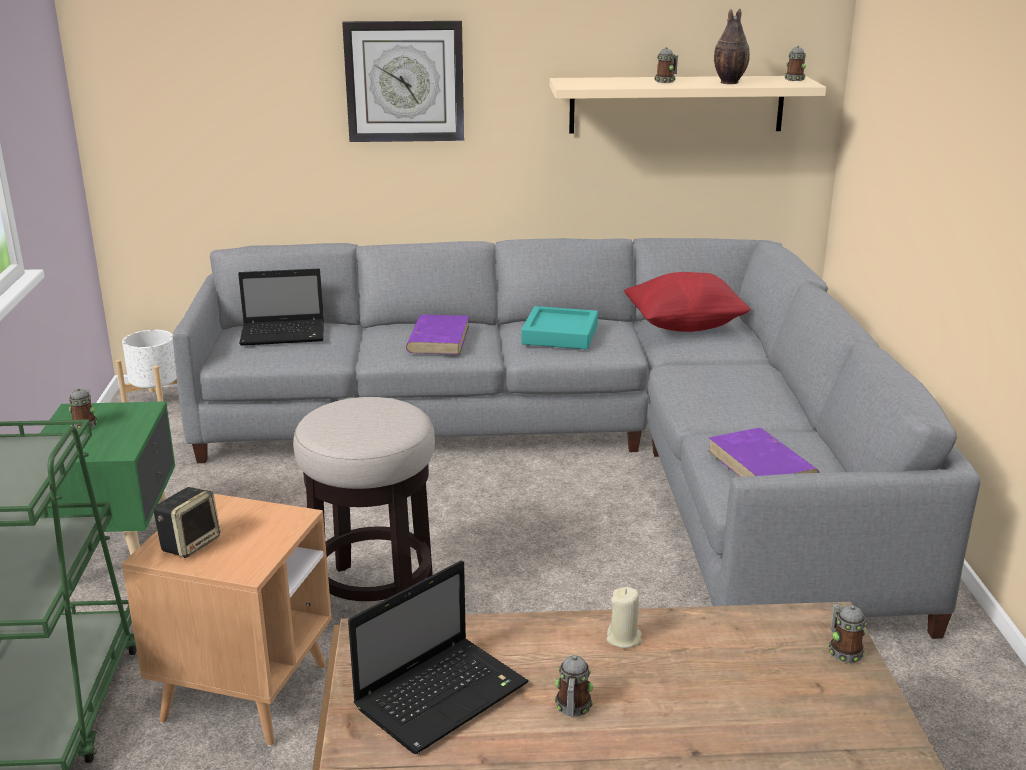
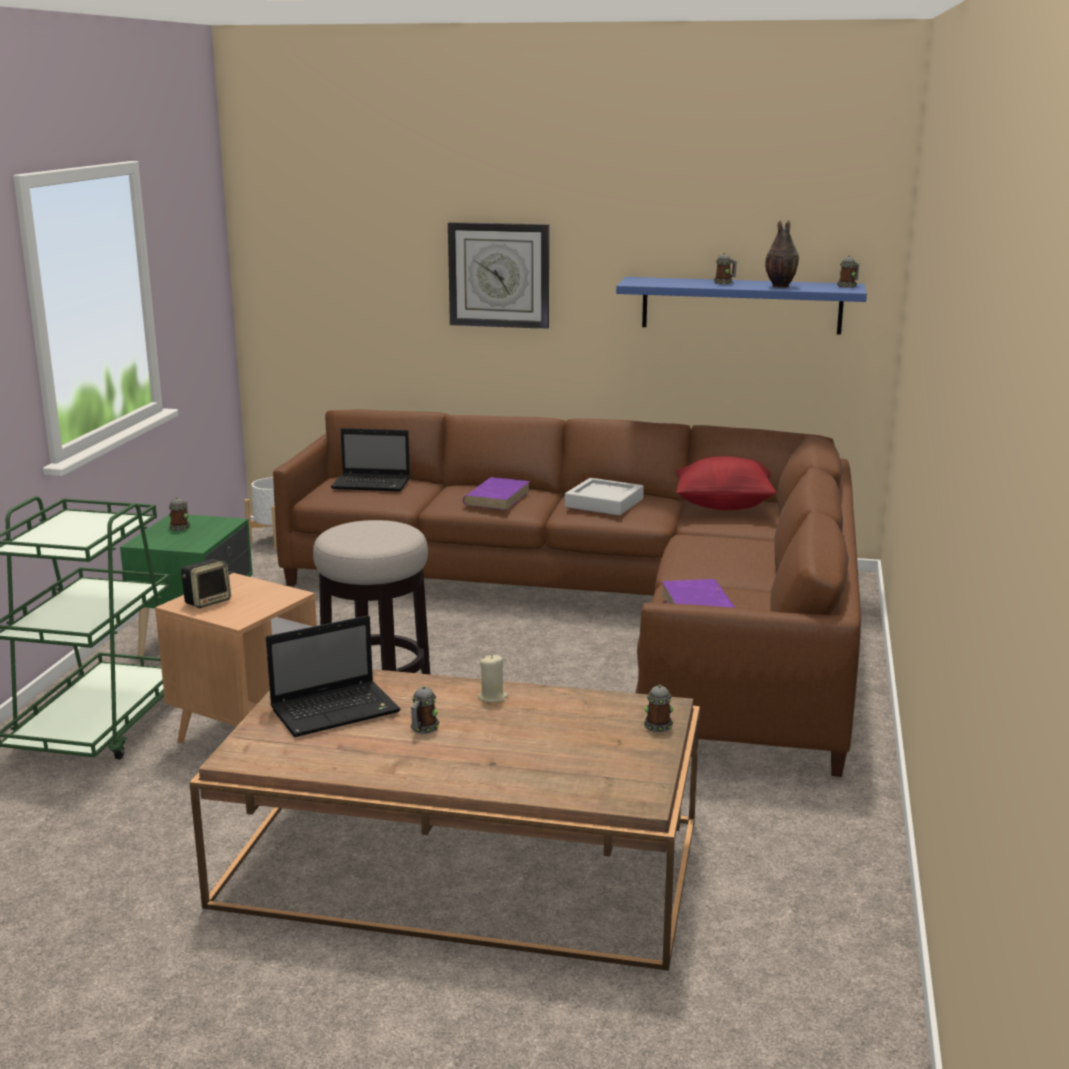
camera: 15 degrees right, 5 degrees down
grey sofa [173,238,981,639] -> brown sofa [273,409,861,777]
turquoise tray [521,306,598,350] -> grey tray [565,478,644,516]
beige shelf [550,76,826,134] -> blue shelf [616,277,867,335]

